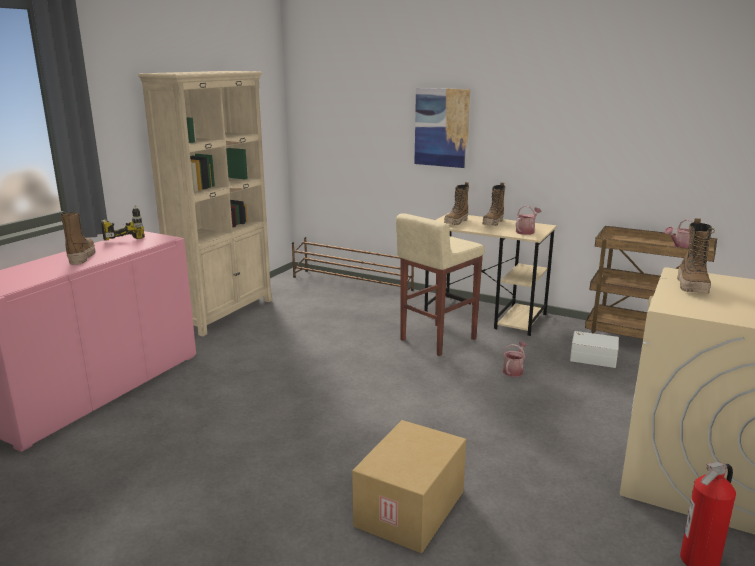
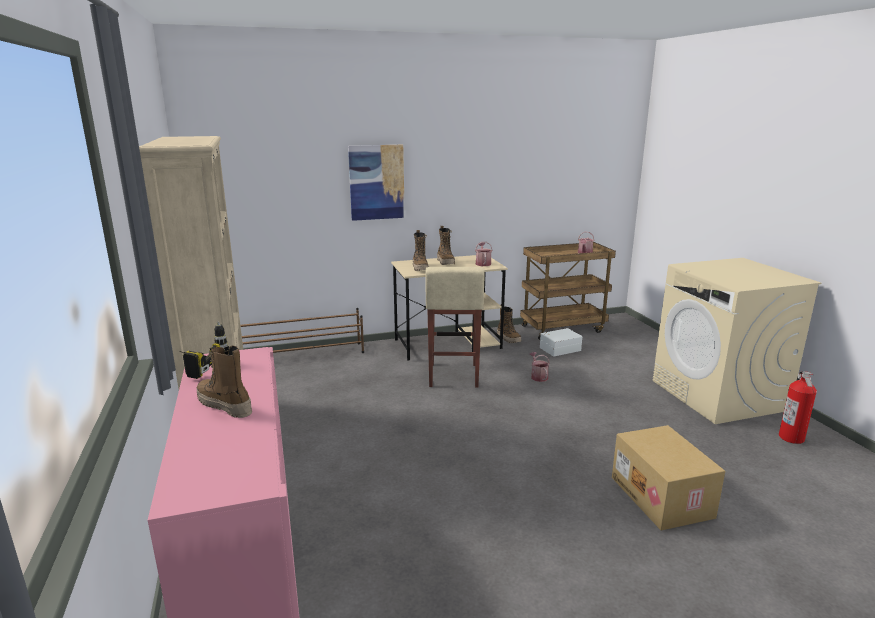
camera: 45 degrees left, 0 degrees up
boot [677,218,715,293] -> boot moved to [497,305,521,343]

